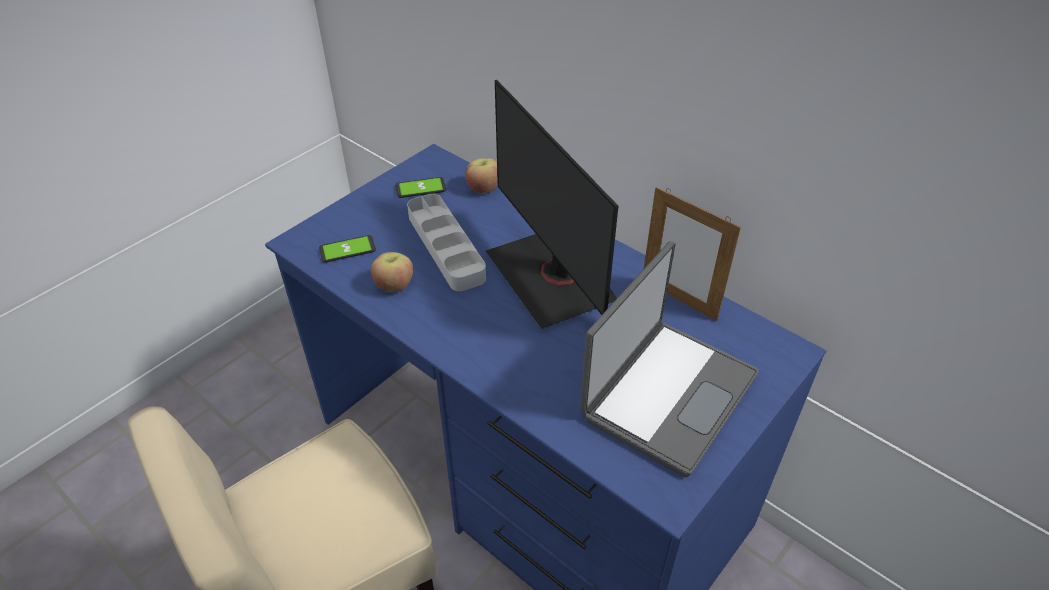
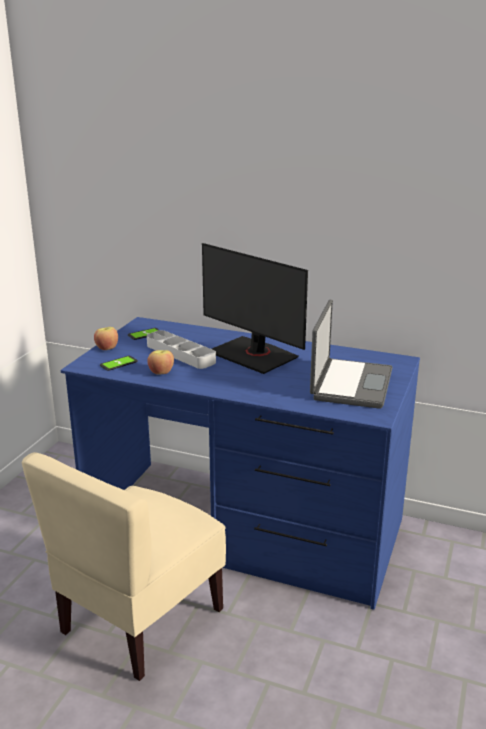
camera: 20 degrees left, 20 degrees down
apple [465,158,498,194] -> apple moved to [94,327,118,350]
picture frame [644,187,741,321] -> none

